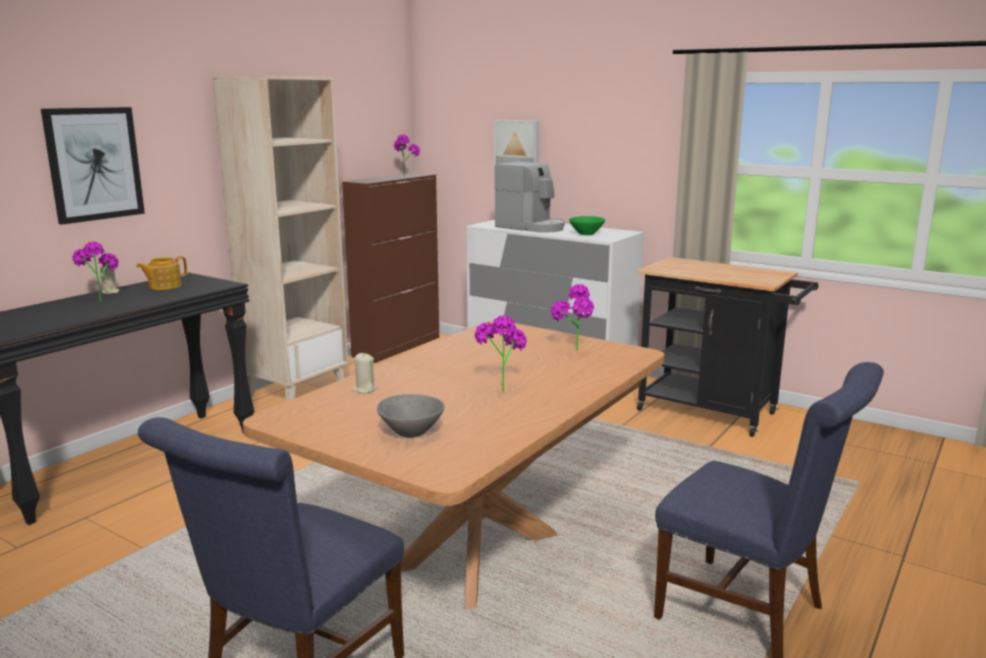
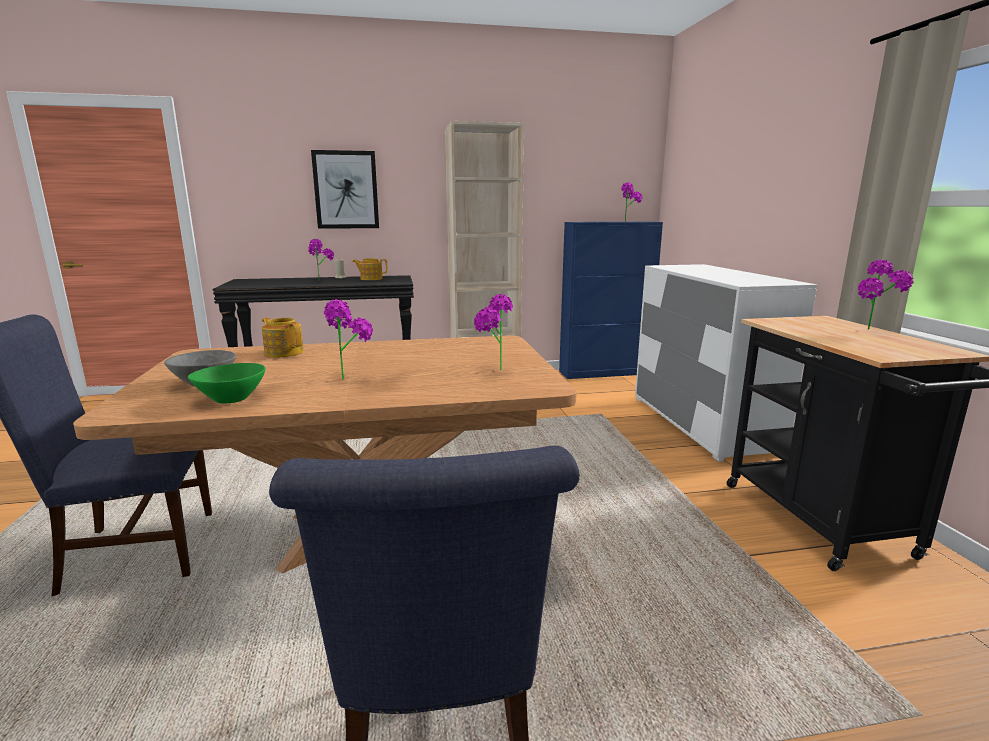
camera: 45 degrees right, 0 degrees up
brown cabinet [342,173,439,363] -> blue cabinet [559,222,663,379]
beige candle [352,353,377,393] -> teapot [262,317,304,358]
picture [494,120,539,170] -> none
coffee machine [495,162,565,233] -> none
green bowl [569,216,605,235] -> green bowl moved to [188,363,265,403]
none -> potted plant [858,260,914,330]

